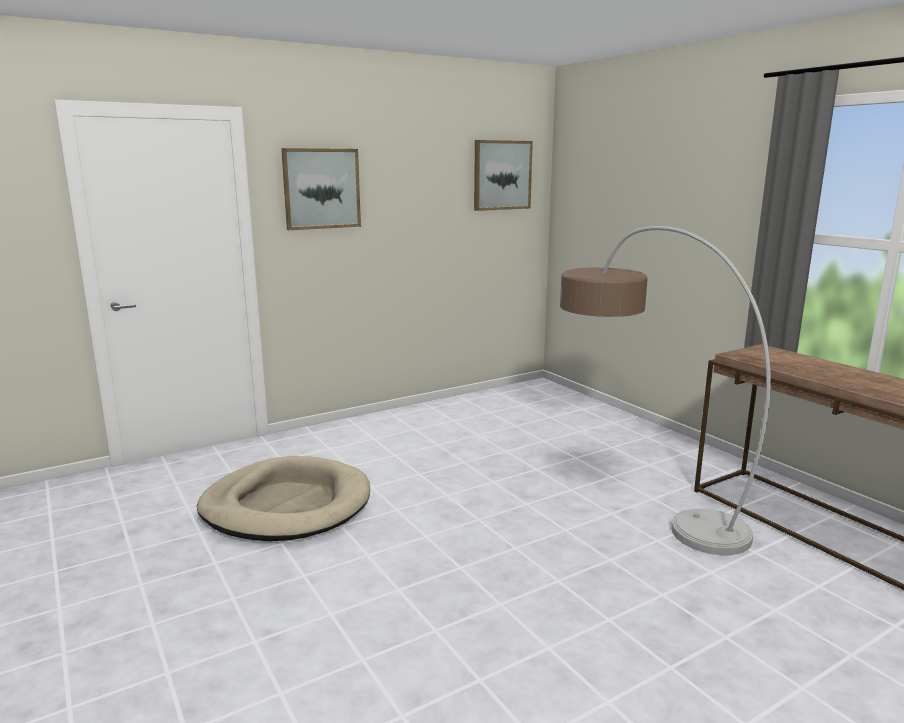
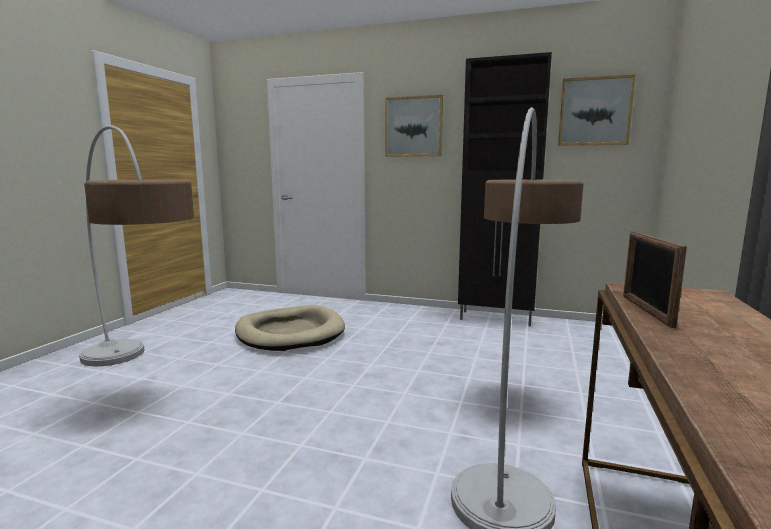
camera: 50 degrees right, 5 degrees down
none -> floor lamp [79,125,194,367]
none -> black cabinet [458,52,552,327]
none -> picture frame [623,231,687,328]

